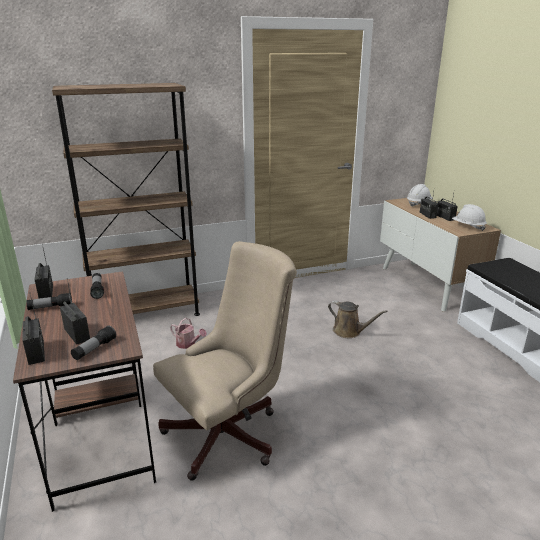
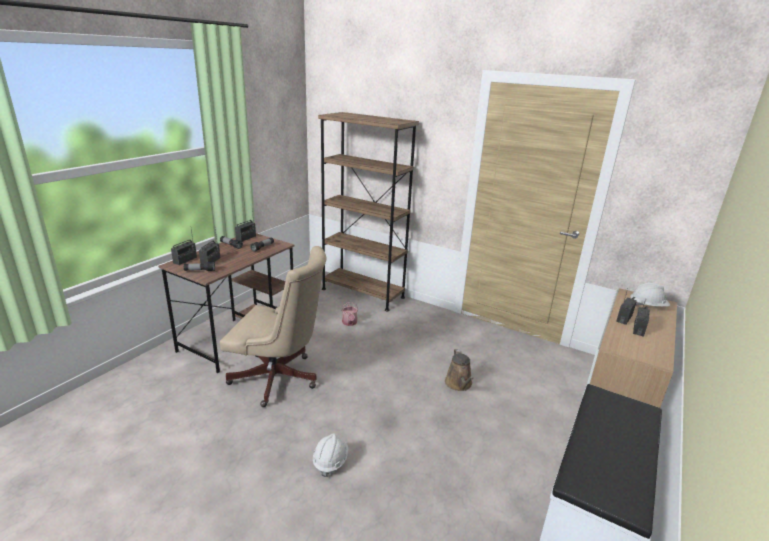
camera: 50 degrees right, 0 degrees up
white hard hat [452,204,487,231] -> white hard hat moved to [313,433,348,477]

